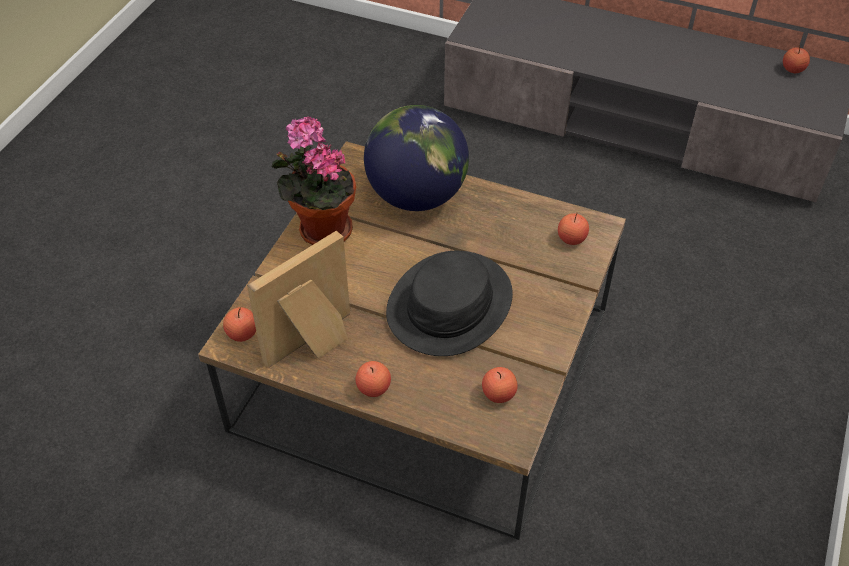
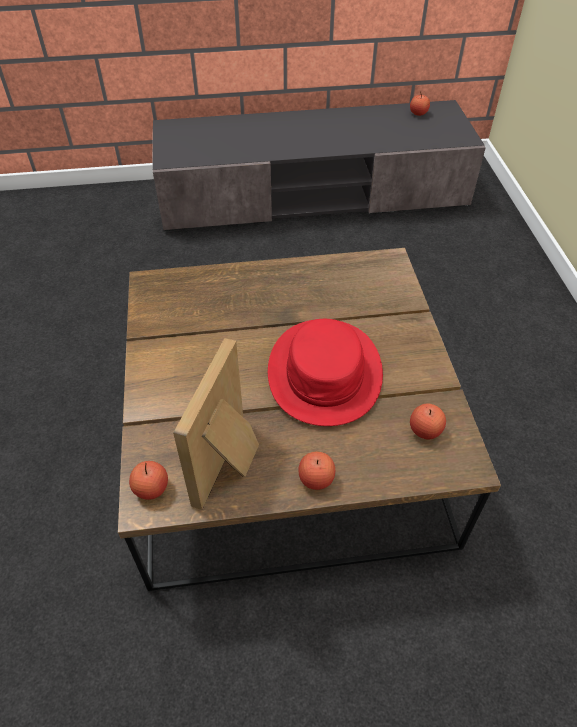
camera: 30 degrees left, 0 degrees up
potted plant [272,116,356,245] -> none
globe [364,105,469,211] -> none
black hat [386,251,513,356] -> red hat [268,319,383,426]
apple [558,212,589,245] -> none

